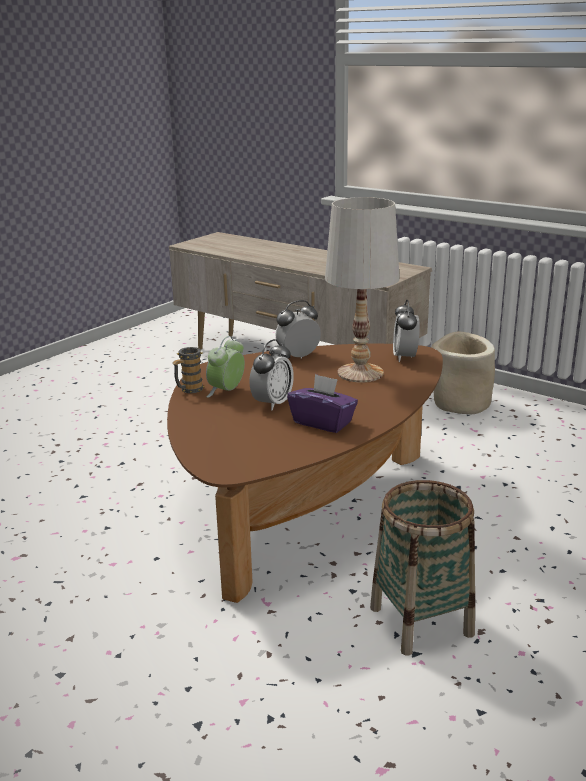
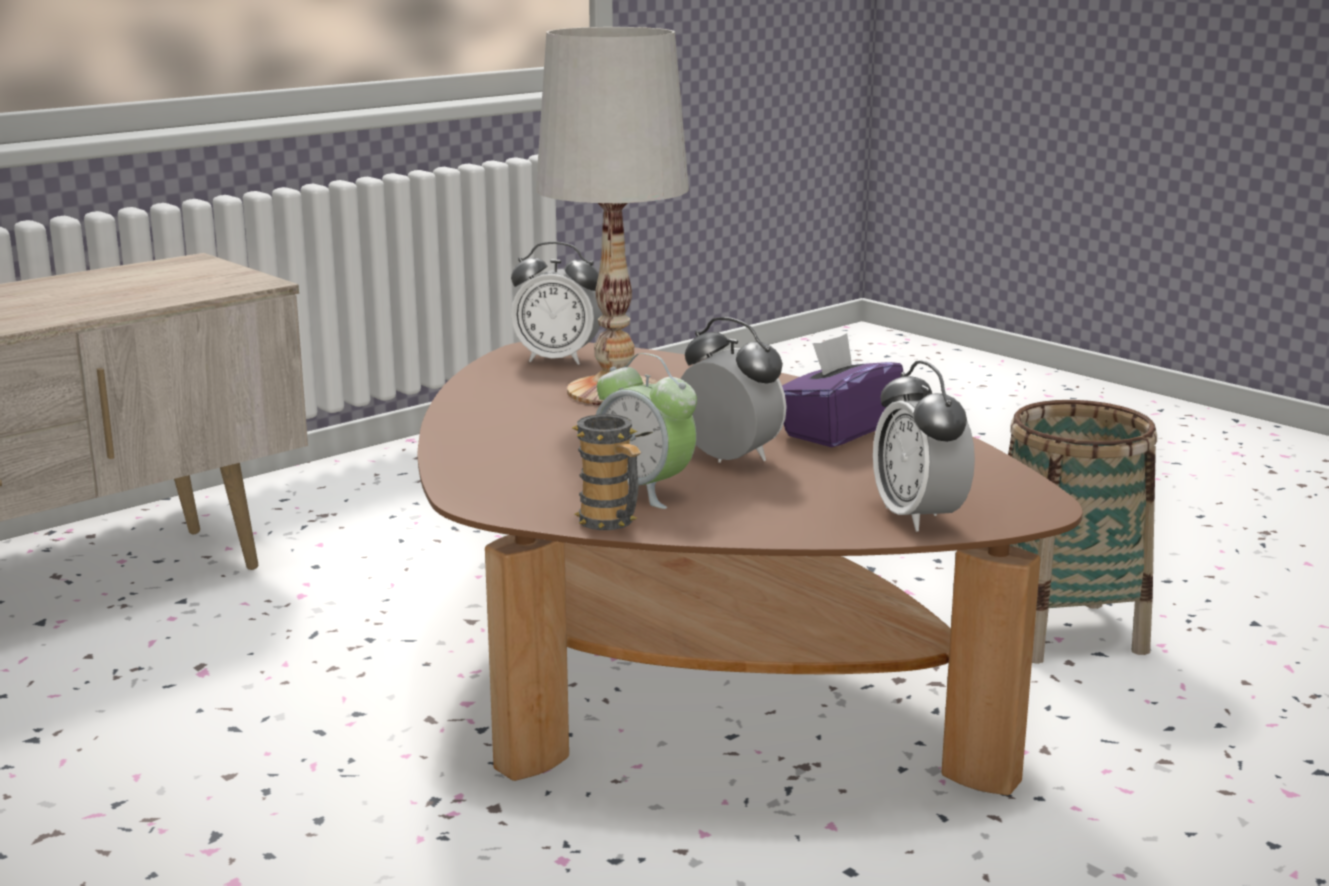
camera: 80 degrees left, 5 degrees down
alarm clock [275,300,321,359] -> alarm clock moved to [873,361,975,532]
beige planter [432,332,495,414] -> none

